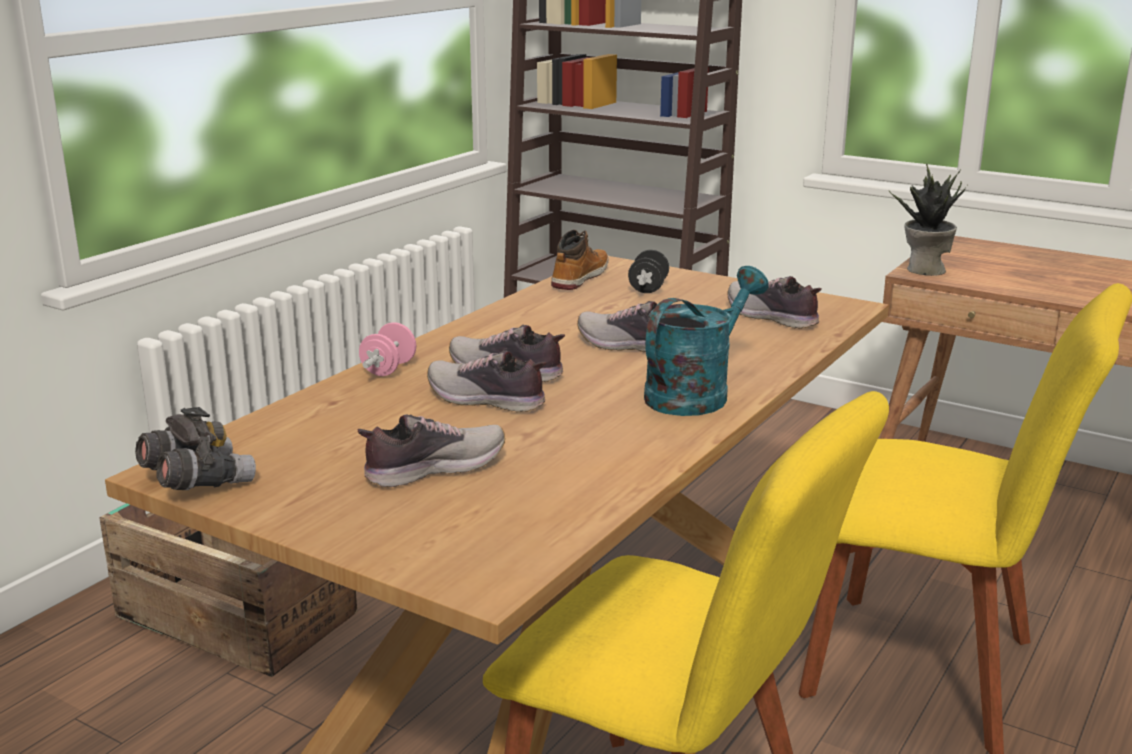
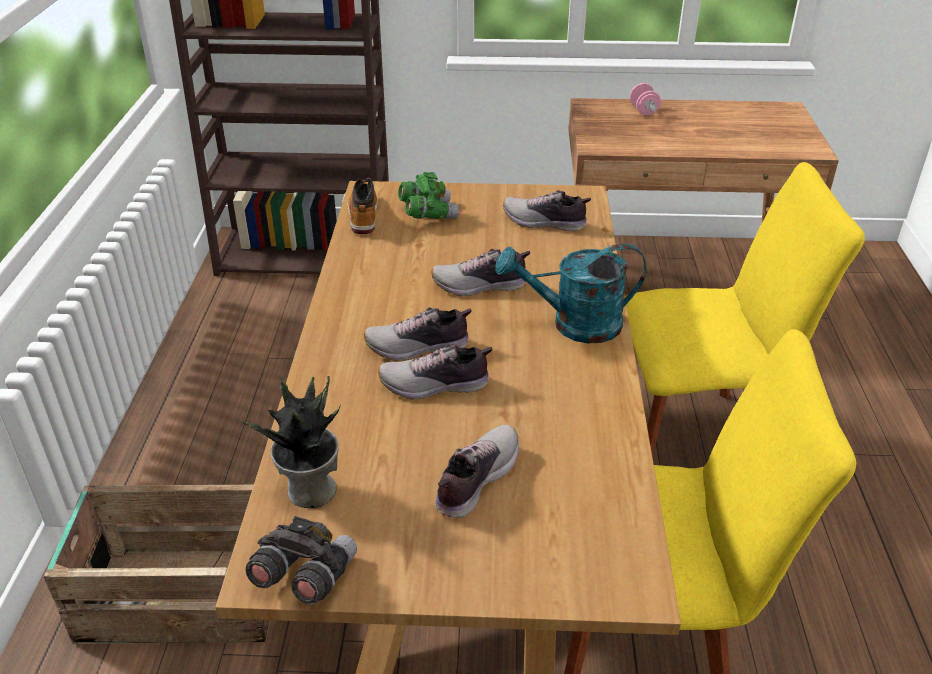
camera: 30 degrees left, 15 degrees up
pink dumbbell [359,322,416,376] -> pink dumbbell moved to [630,83,661,115]
black dumbbell [628,250,669,293] -> green binoculars [398,172,459,219]
turquoise watering can [644,266,768,416] -> turquoise watering can turned 105 degrees counterclockwise [495,244,647,343]
potted plant [889,164,967,276] -> potted plant moved to [238,375,341,508]

